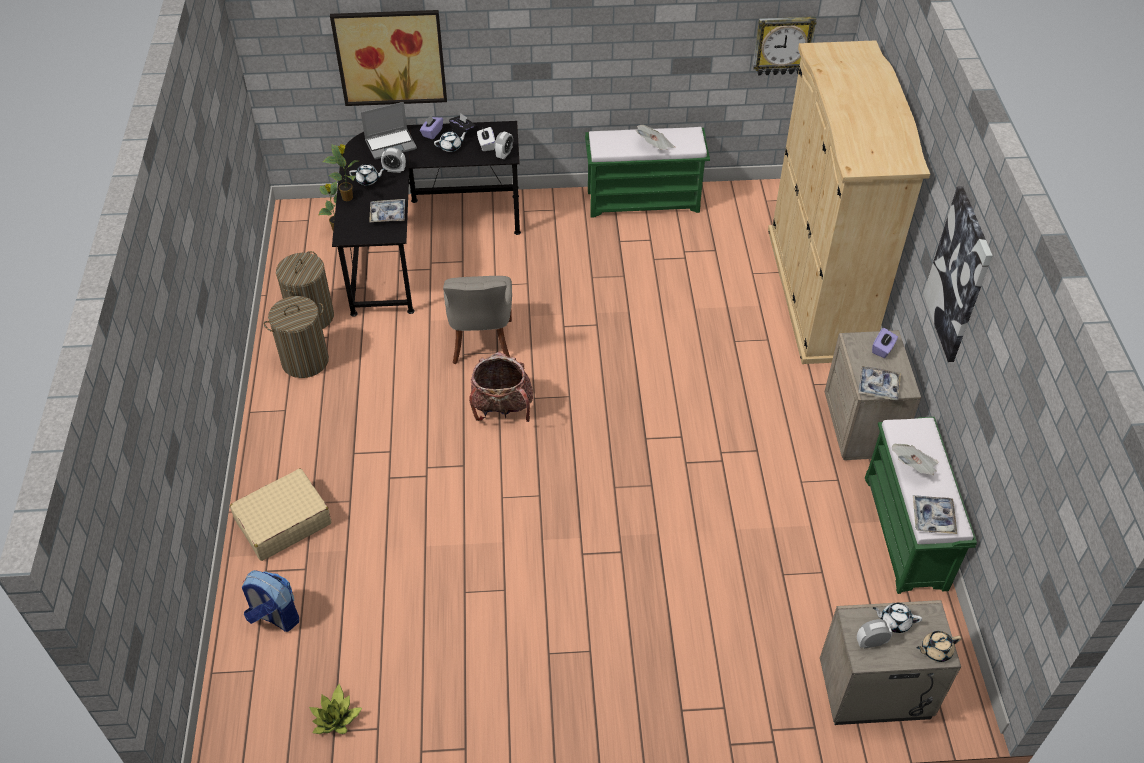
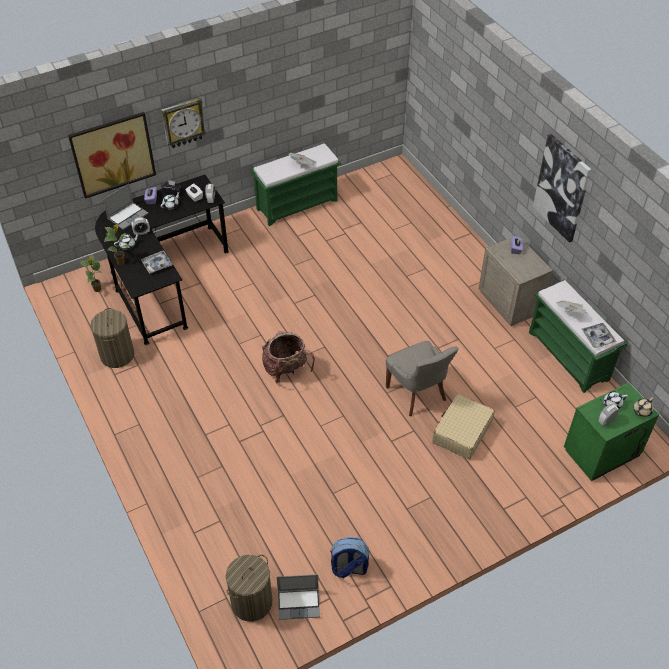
camera: 25 degrees left, 0 degrees up
beige suitcase [230,468,331,561] -> beige suitcase moved to [432,394,495,460]
backpack [242,570,299,632] -> backpack moved to [330,537,369,578]
laundry basket [264,296,329,378] -> laundry basket moved to [226,555,272,621]
potted plant [309,684,362,734] -> laptop [277,574,320,620]
grey chair [443,276,512,364] -> grey chair moved to [386,341,459,417]
wall clock [753,16,817,76] -> wall clock moved to [161,98,206,148]
beige wardrobe [768,40,930,364] -> none
beige nightstand [820,600,961,725] -> green nightstand [564,382,659,481]
tray [858,366,901,400] -> none

